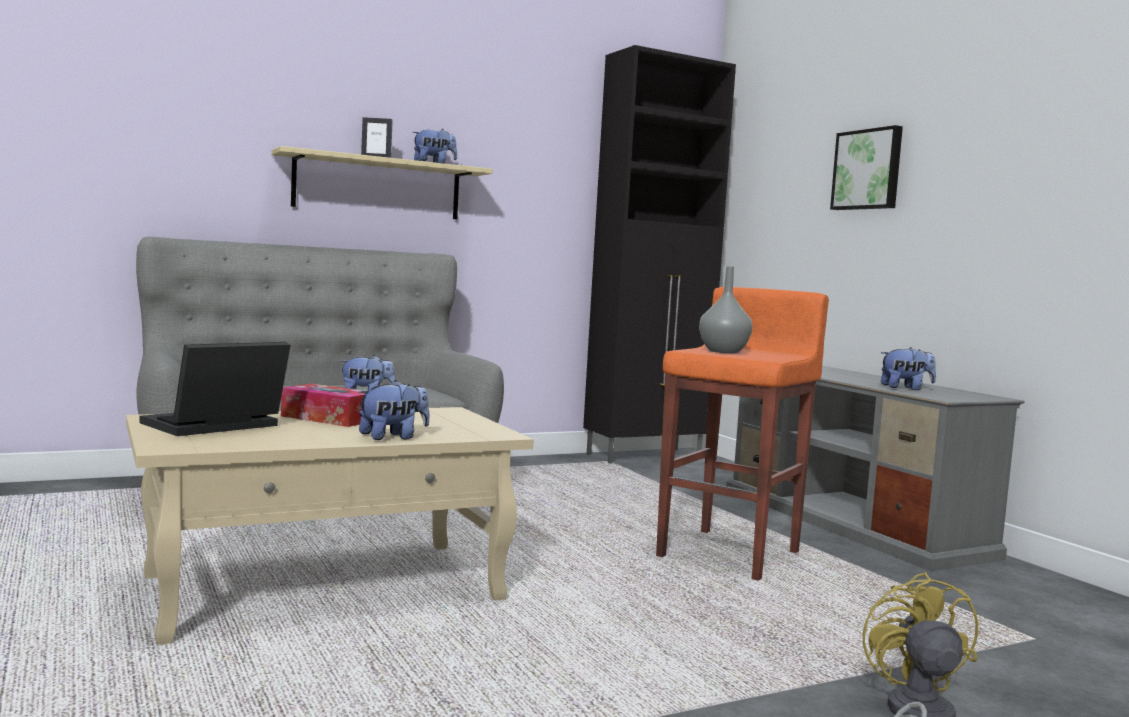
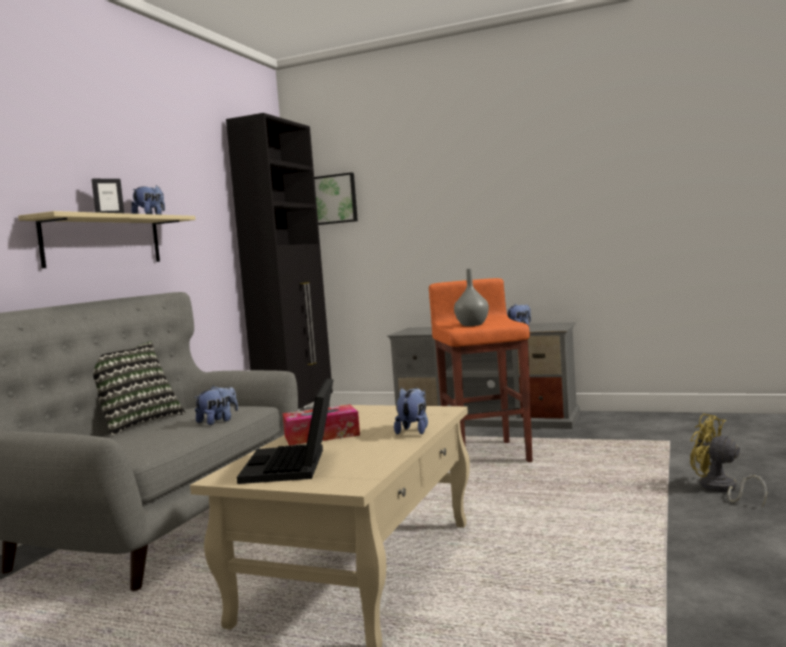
camera: 40 degrees left, 0 degrees up
picture [830,125,903,210] -> picture moved to [314,172,358,225]
none -> pillow [93,341,185,436]

